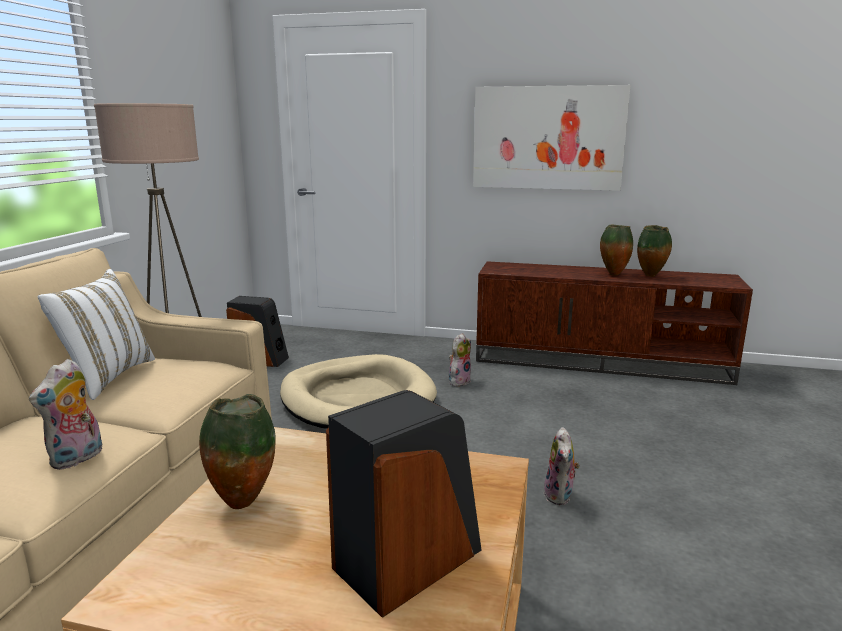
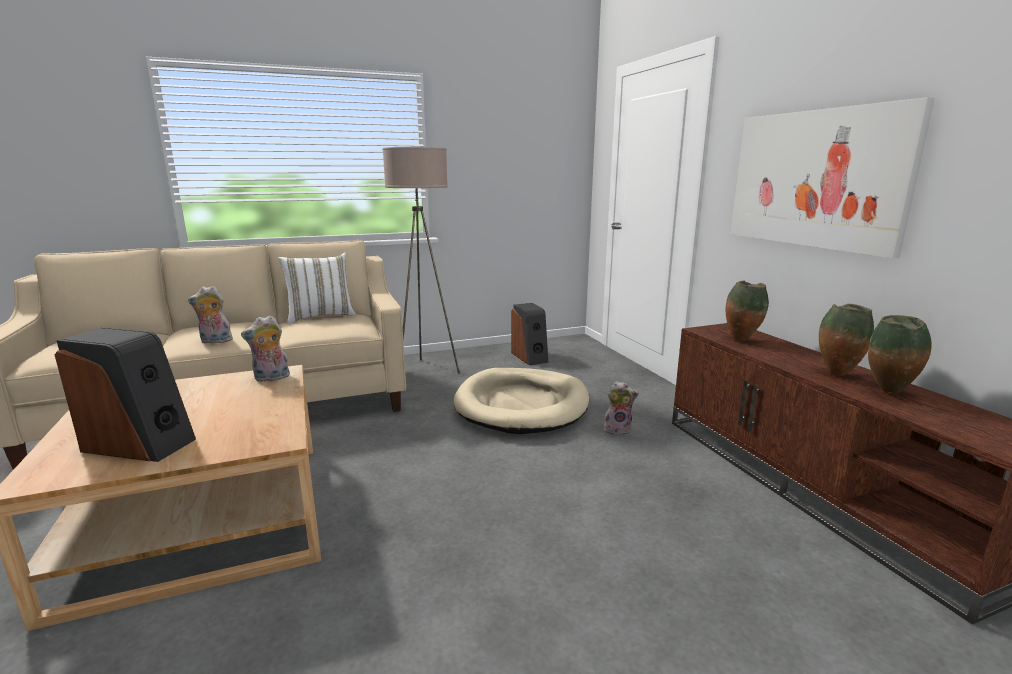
camera: 55 degrees right, 0 degrees up
vase [199,394,276,509] -> vase moved to [726,281,769,341]
plush toy [544,427,580,505] -> plush toy moved to [241,315,291,382]

